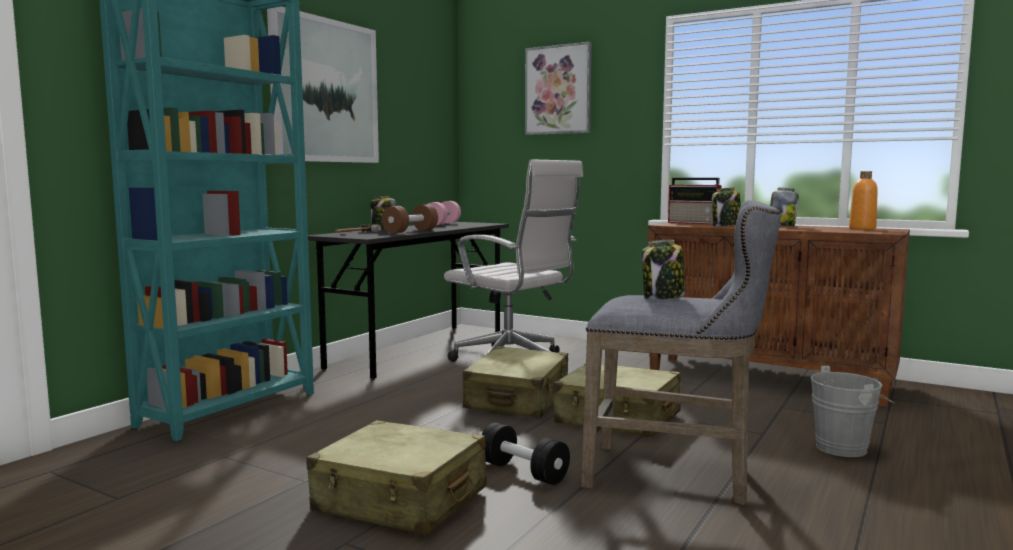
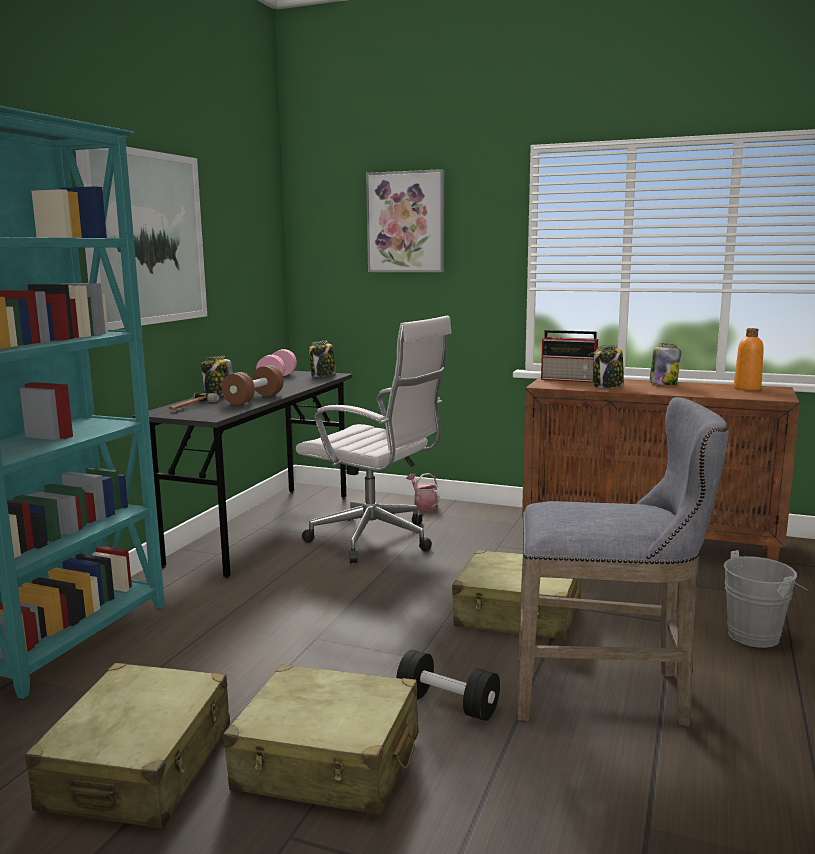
camera: 10 degrees left, 5 degrees up
beige suitcase [463,347,568,418] -> beige suitcase moved to [25,663,230,829]
jar [642,240,685,300] -> jar moved to [309,341,336,377]
none -> watering can [406,473,440,510]

